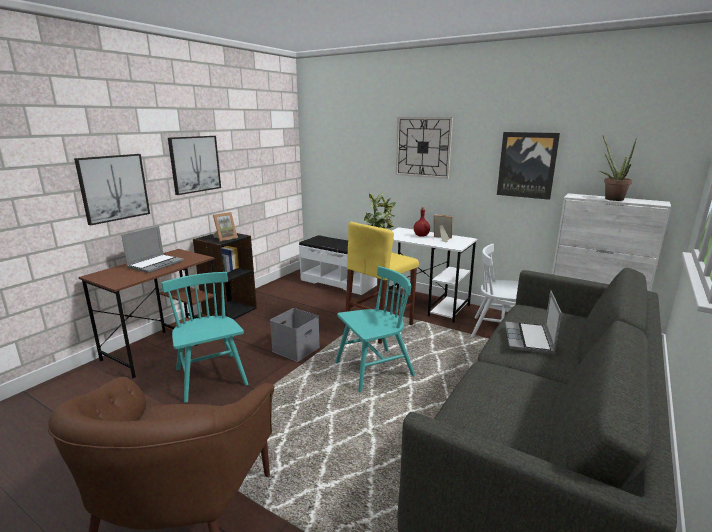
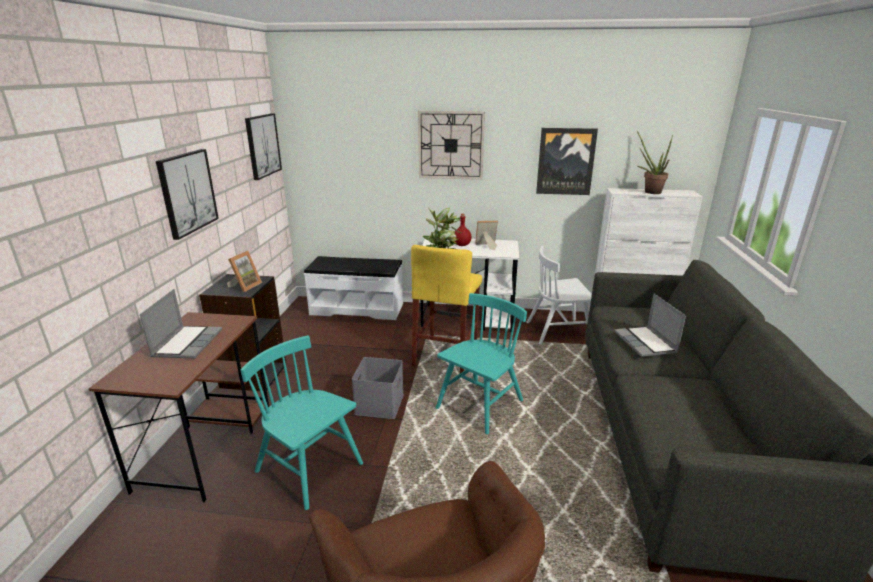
camera: 25 degrees left, 5 degrees up
picture [74,154,150,225] -> picture moved to [245,113,282,180]

